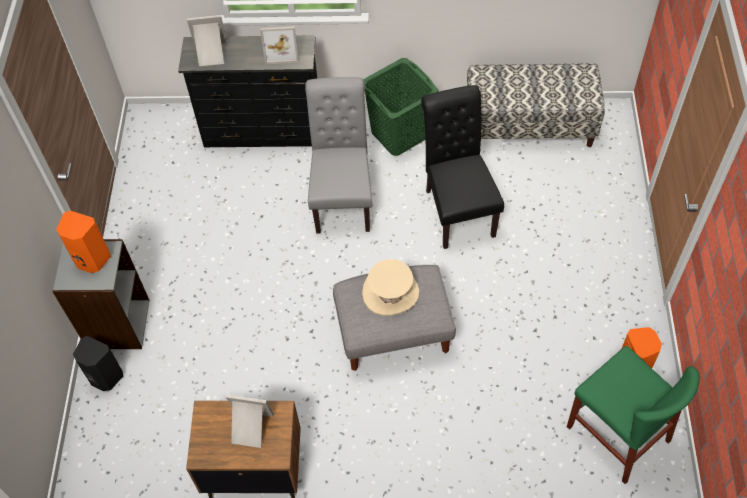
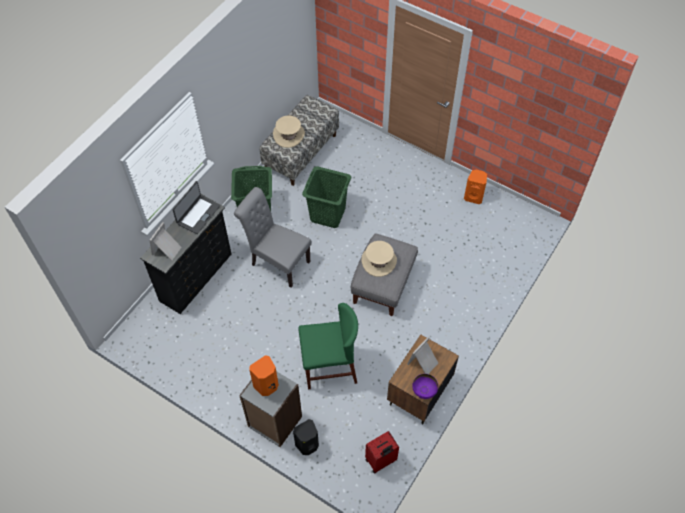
camera: 60 degrees left, 0 degrees up
picture frame [260,26,299,64] -> laptop [172,181,220,234]
black chair [421,85,504,249] -> green laundry basket [302,166,351,228]
green chair [567,346,700,484] -> green chair moved to [298,303,358,390]
none -> beige hat [273,115,305,148]
none -> red suitcase [365,431,399,474]
none -> purple bowl [412,374,438,399]

